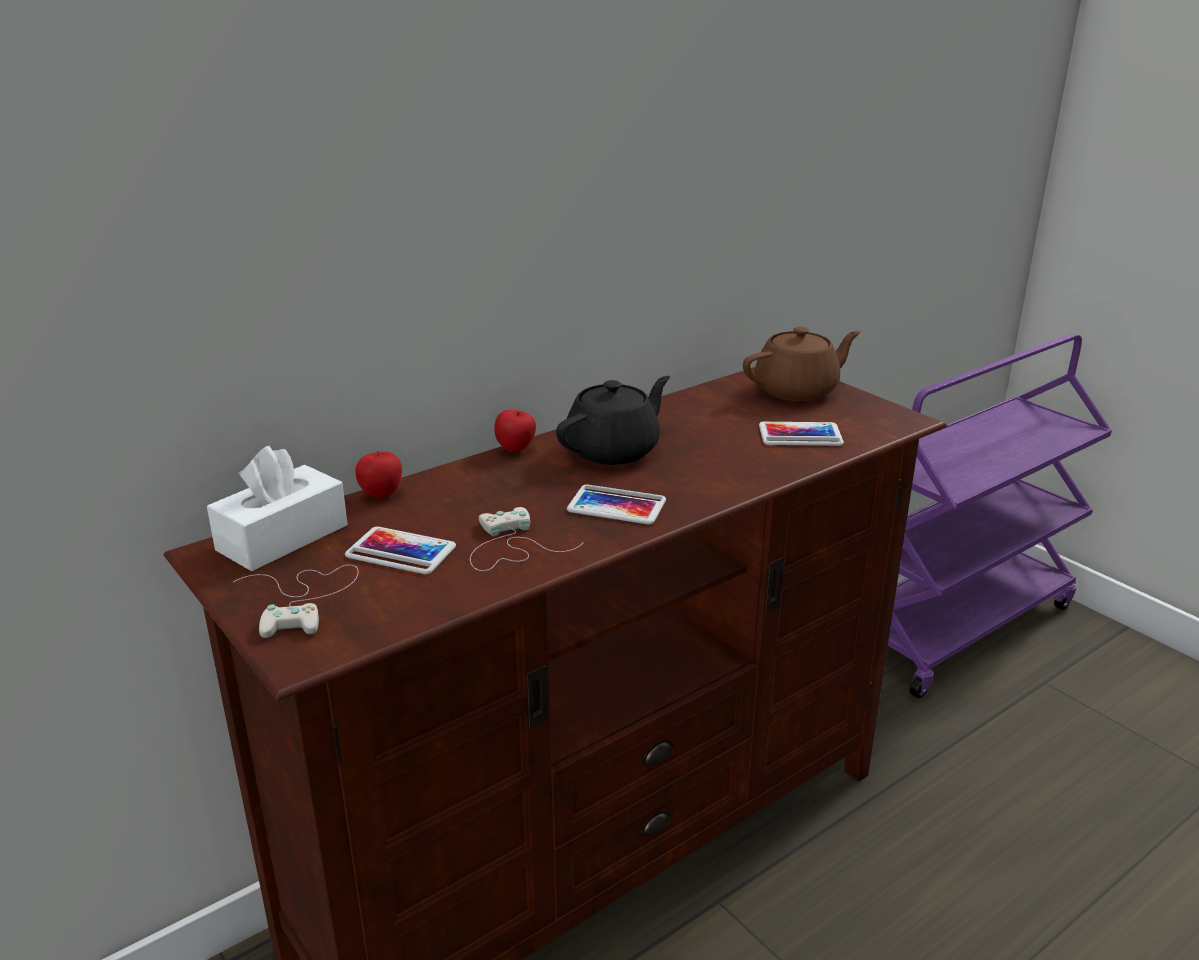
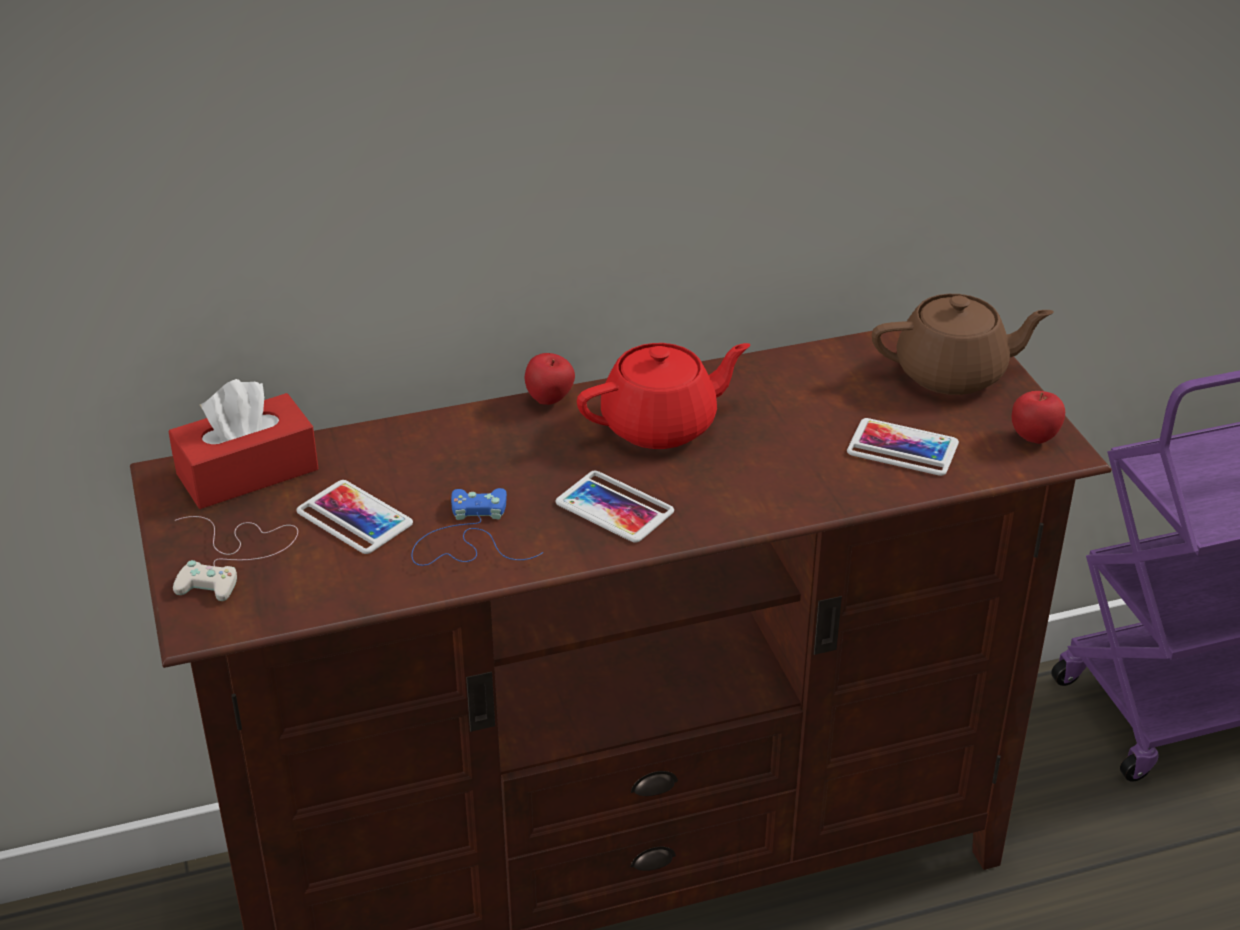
camera: 20 degrees right, 10 degrees up
white tissue box [207,446,347,571] -> red tissue box [168,379,319,509]
apple [355,451,402,497] -> apple moved to [1012,391,1065,444]
white game controller [470,507,584,571] -> blue game controller [411,488,543,566]
black teapot [556,376,670,465] -> red teapot [577,343,750,449]

